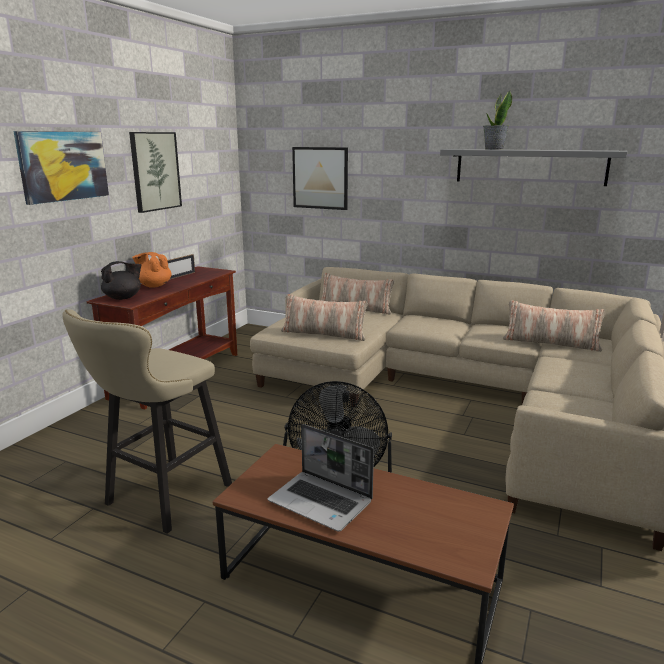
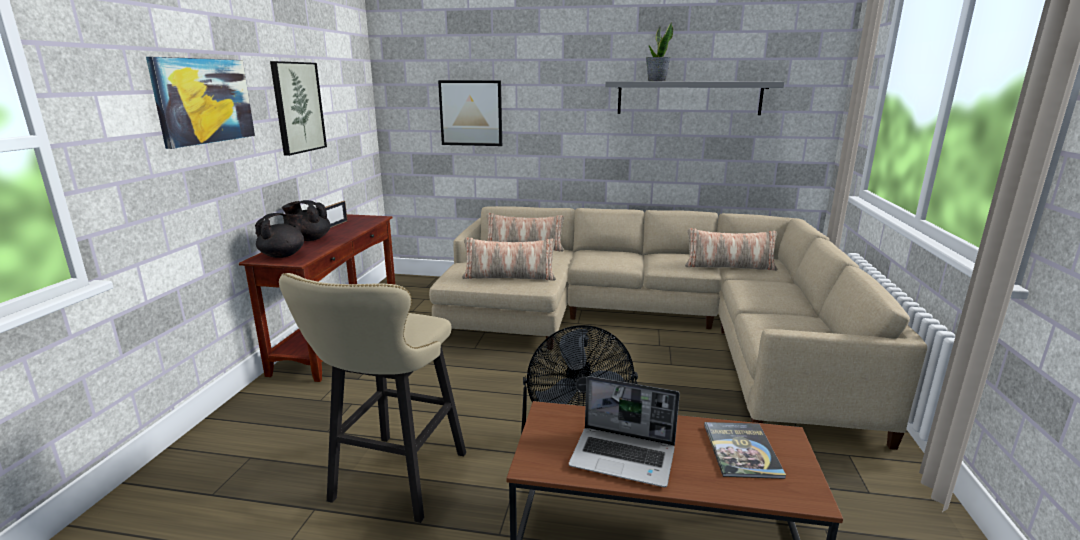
camera: 15 degrees left, 0 degrees up
orange teapot [132,252,171,288] -> black teapot [282,200,331,241]
none -> book [704,422,786,479]

